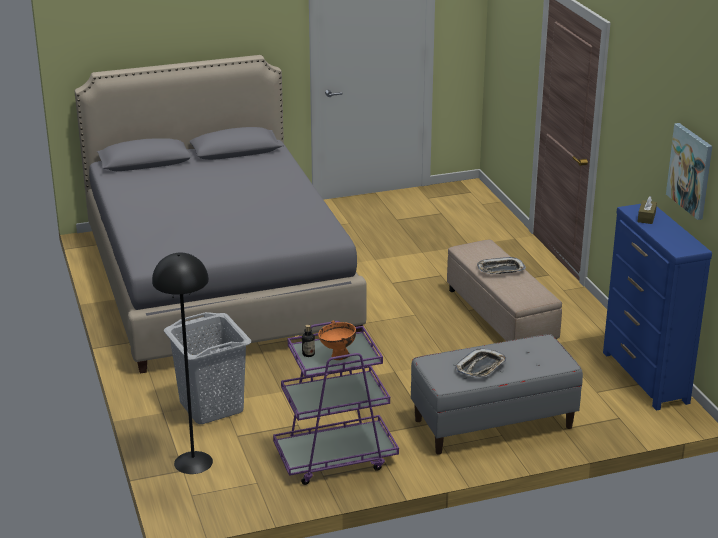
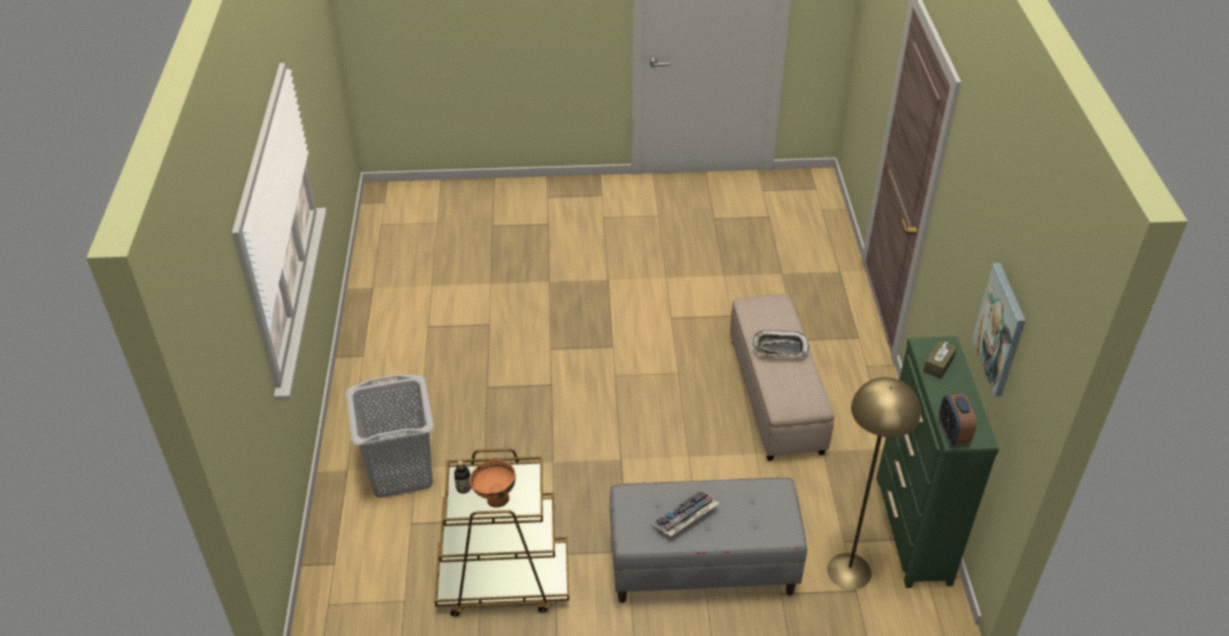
camera: 15 degrees right, 15 degrees up
grey bed [75,55,367,374] -> none
black floor lamp [152,253,213,474] -> none
purple cart [273,321,399,485] -> brown cart [435,448,569,617]
tray [455,348,507,377] -> keyboard [652,490,720,536]
blue dresser [603,204,712,411] -> green dresser [876,336,999,588]
none -> yellow floor lamp [827,377,921,590]
none -> alarm clock [939,394,977,444]

